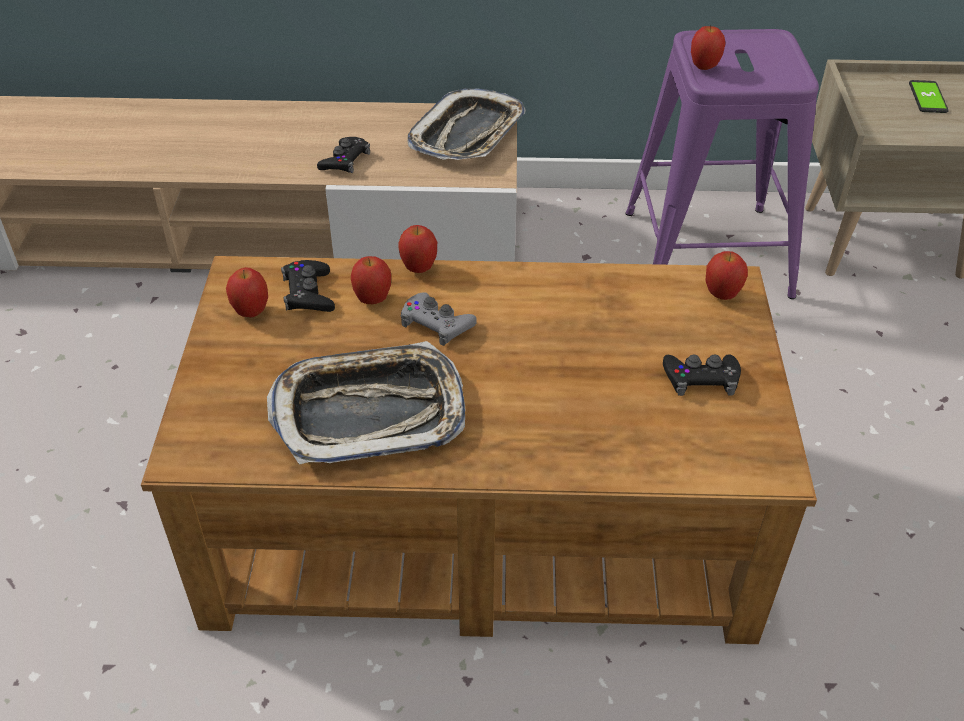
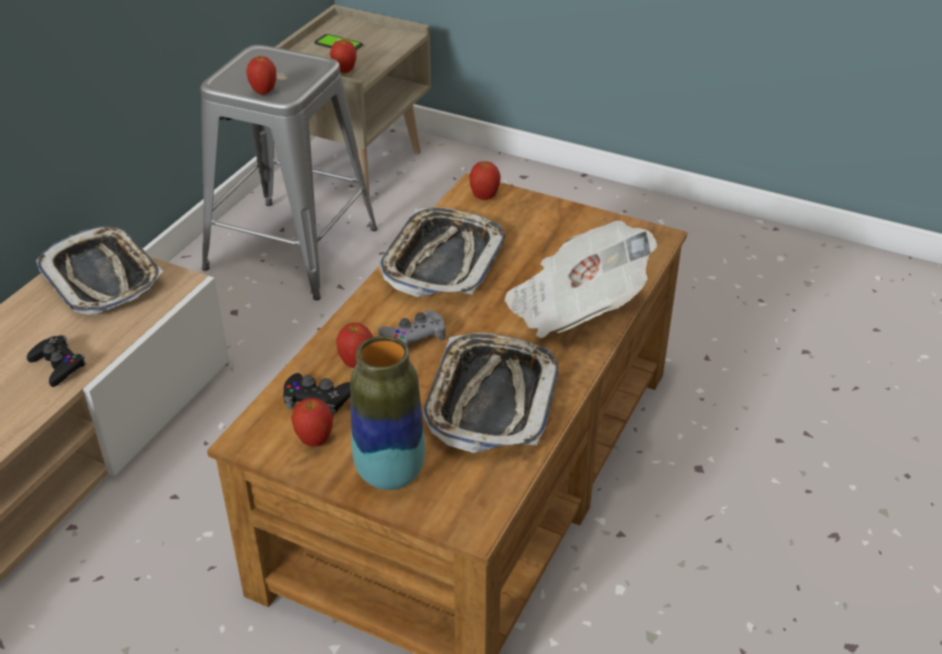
camera: 65 degrees left, 5 degrees down
apple [398,225,437,273] -> apple moved to [330,40,357,73]
purple stool [626,29,819,299] -> grey stool [200,45,378,300]
black game controller [663,354,741,396] -> none
none -> vase [350,336,425,490]
none -> tray [379,207,505,297]
none -> newspaper [504,221,658,338]

